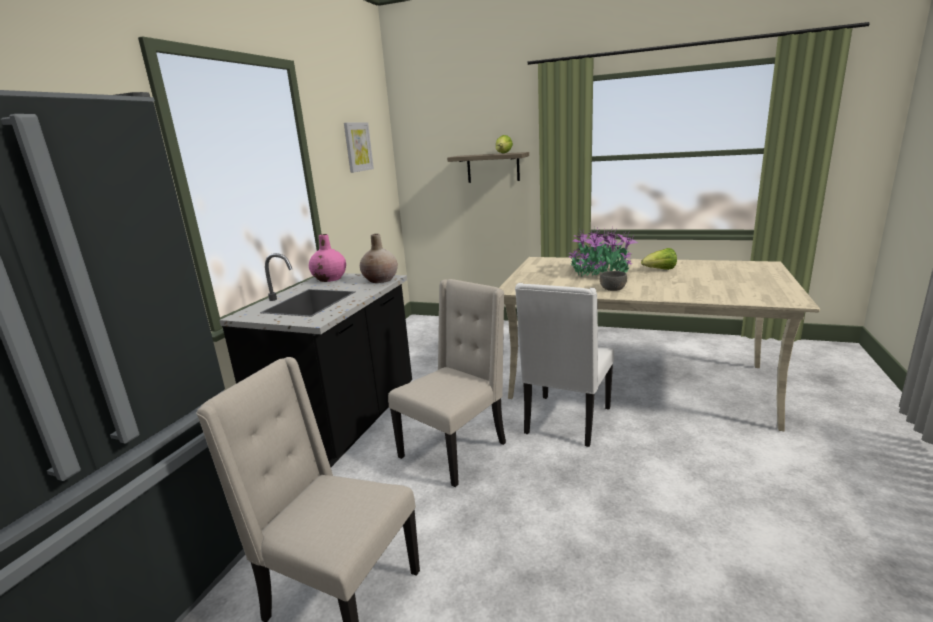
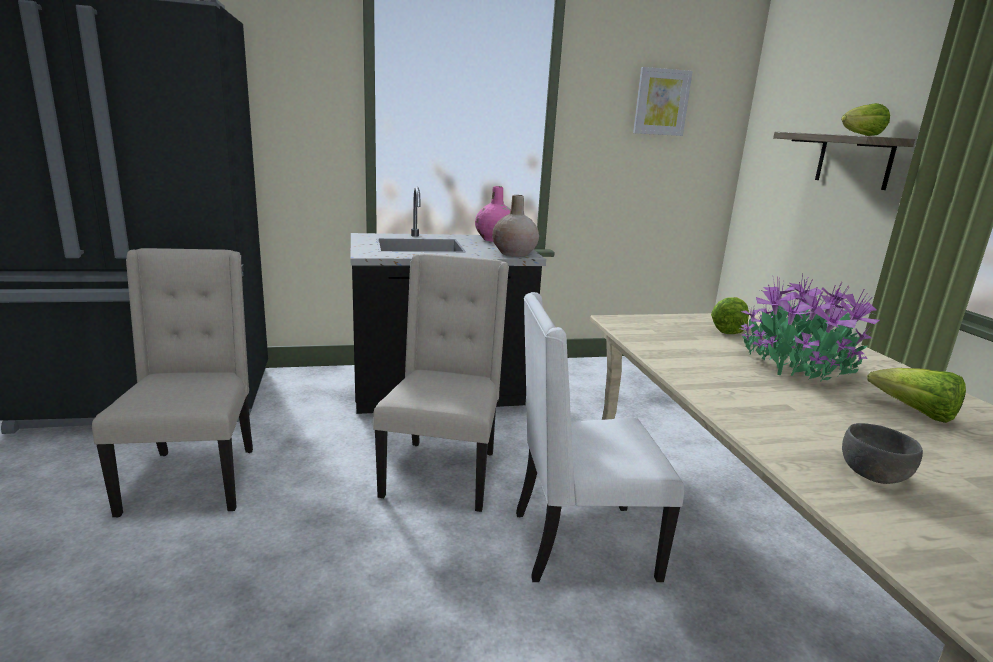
camera: 55 degrees right, 0 degrees up
beige chair [388,279,506,487] -> beige chair turned 90 degrees counterclockwise [373,254,509,512]
grey bowl [600,271,627,291] -> grey bowl moved to [842,423,923,484]
none -> lettuce [711,297,749,334]

